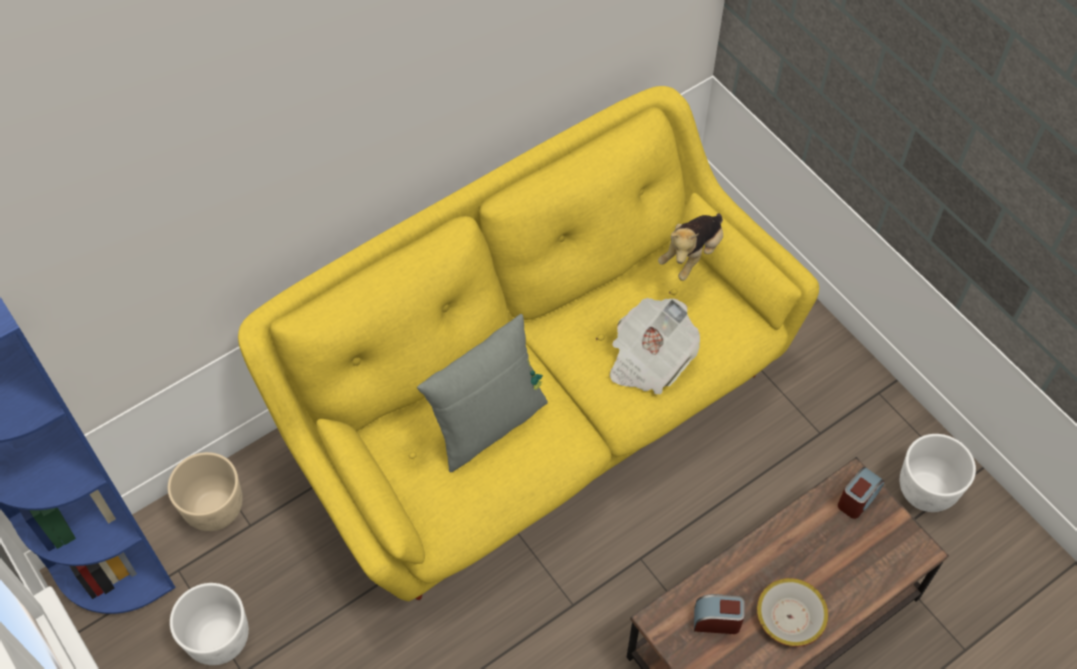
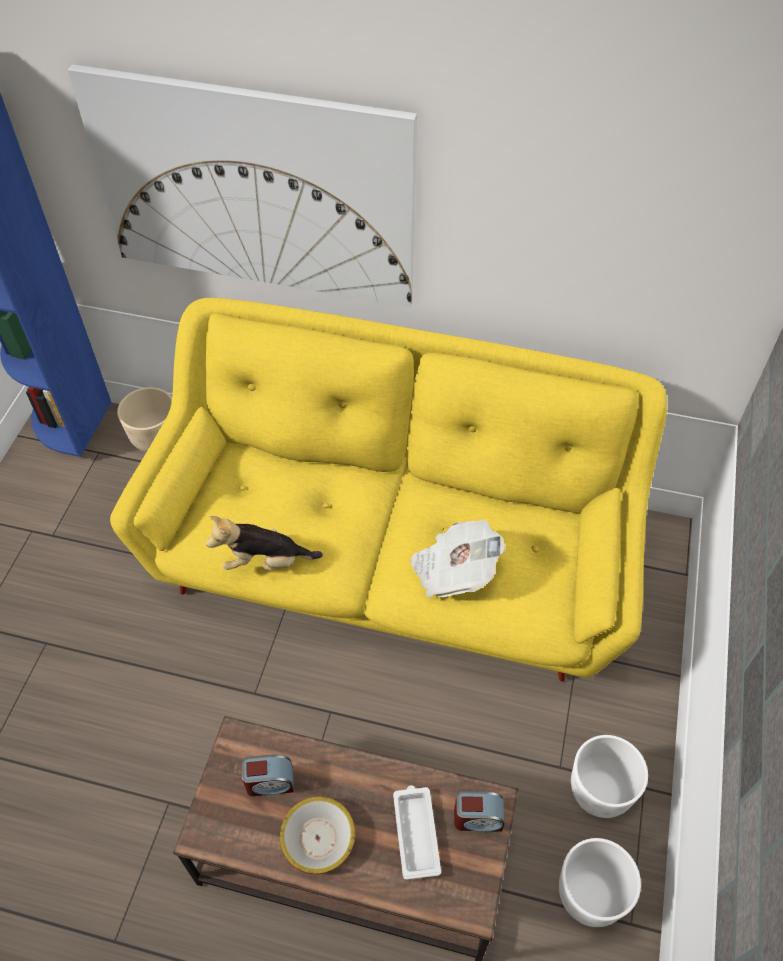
camera: 50 degrees right, 5 degrees down
white planter [170,583,249,665] -> white planter moved to [571,735,648,818]
grey pillow [417,314,548,472] -> none
plush toy [658,213,723,281] -> plush toy moved to [206,516,323,570]
alarm clock [694,594,745,634] -> alarm clock turned 120 degrees clockwise [242,755,294,796]
none -> picture [68,64,417,307]
none -> white tray [393,785,441,880]

